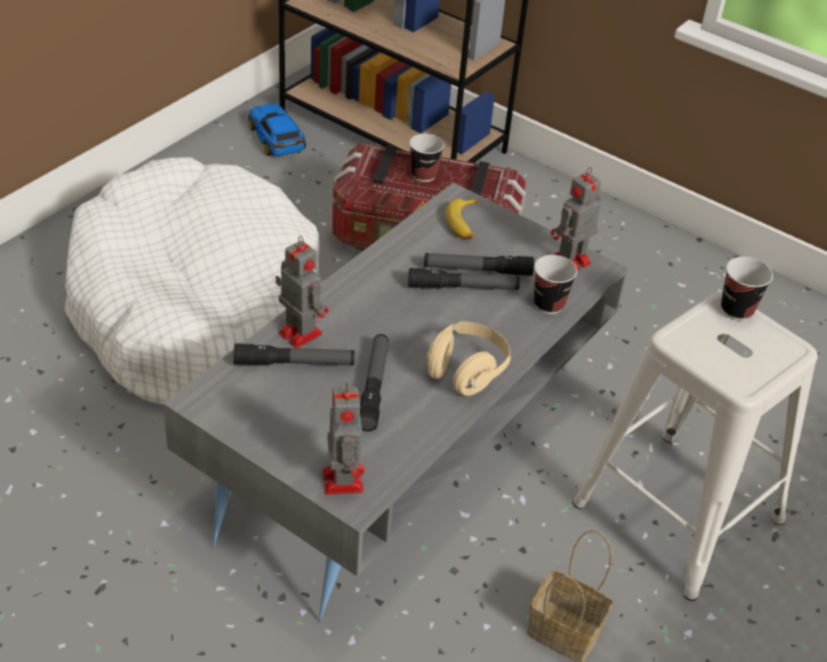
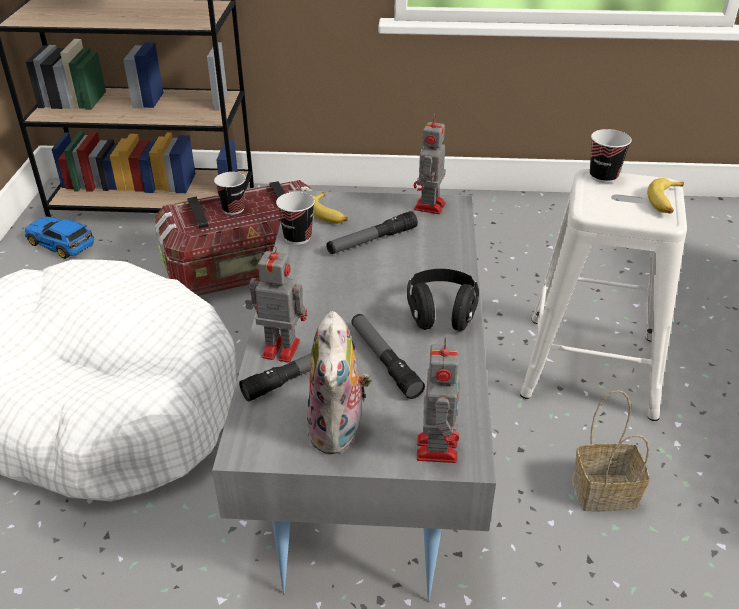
camera: 30 degrees left, 5 degrees down
toy robot [323,382,365,495] -> toy robot turned 45 degrees clockwise [417,337,459,463]
flashlight [408,268,520,290] -> none
beige headphones [426,321,511,396] -> black headphones [407,269,479,331]
cup [534,255,577,314] -> cup moved to [276,192,315,245]
none -> plush toy [306,311,371,454]
none -> banana [647,178,684,214]

